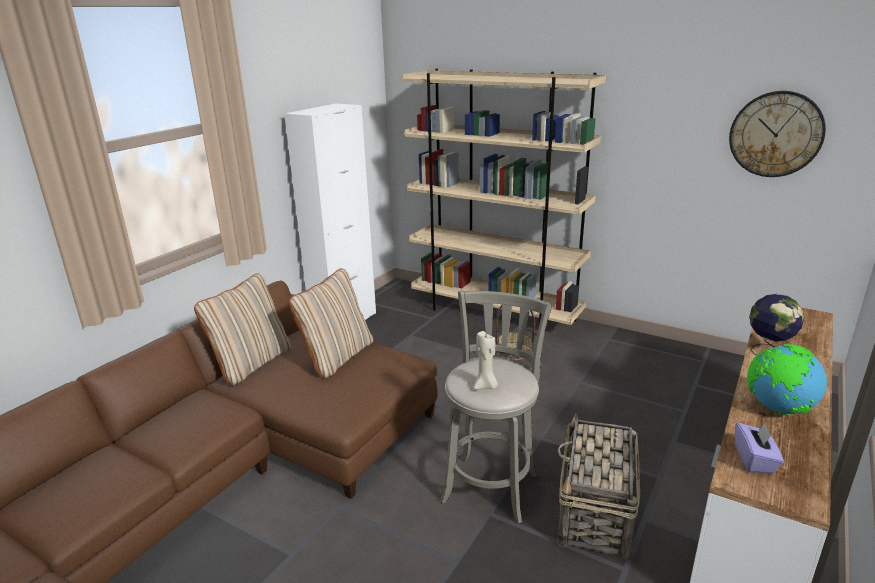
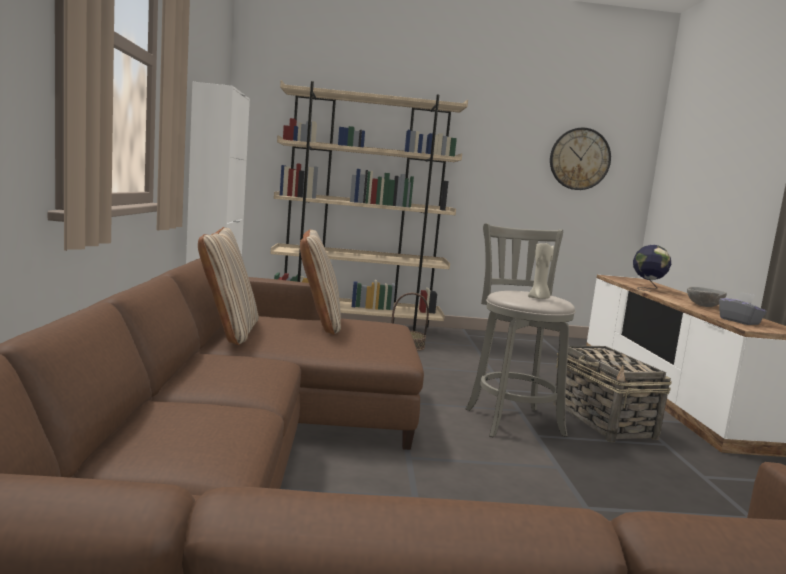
camera: 35 degrees left, 15 degrees down
purple tissue box [735,423,784,474] -> grey tissue box [719,292,767,325]
globe [747,344,827,415] -> grey bowl [687,287,727,307]

